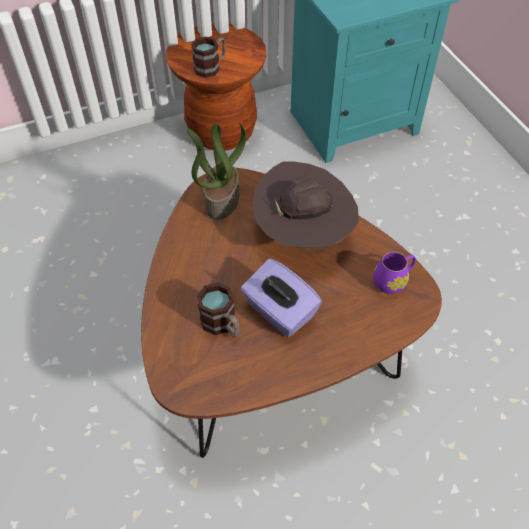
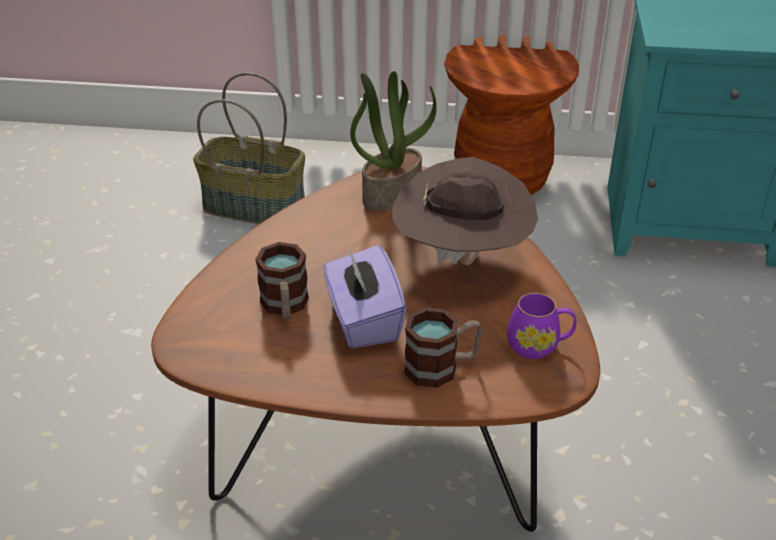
camera: 30 degrees right, 15 degrees down
mug [191,37,225,78] -> mug moved to [404,307,482,388]
none -> basket [193,72,305,224]

